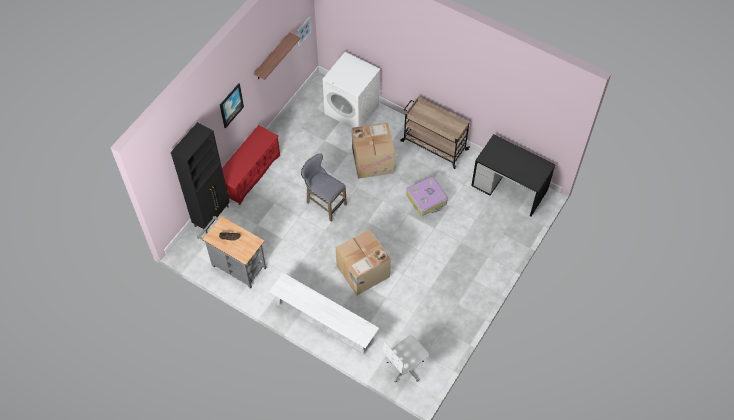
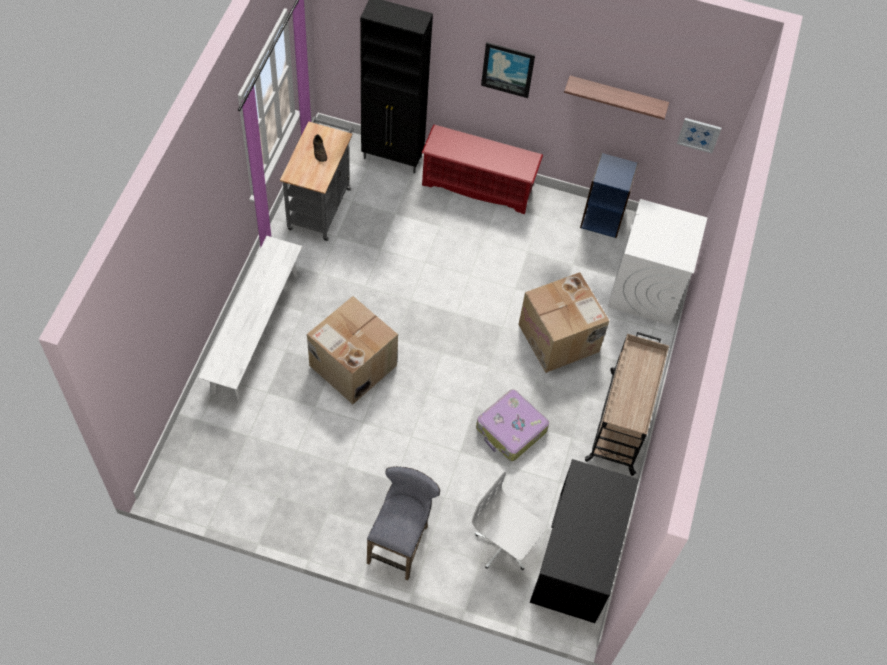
camera: 70 degrees right, 0 degrees up
grey stool [301,153,347,222] -> grey stool moved to [367,466,440,580]
white office chair [383,335,429,382] -> white office chair moved to [472,471,546,570]
none -> blue bookcase [580,153,639,238]

